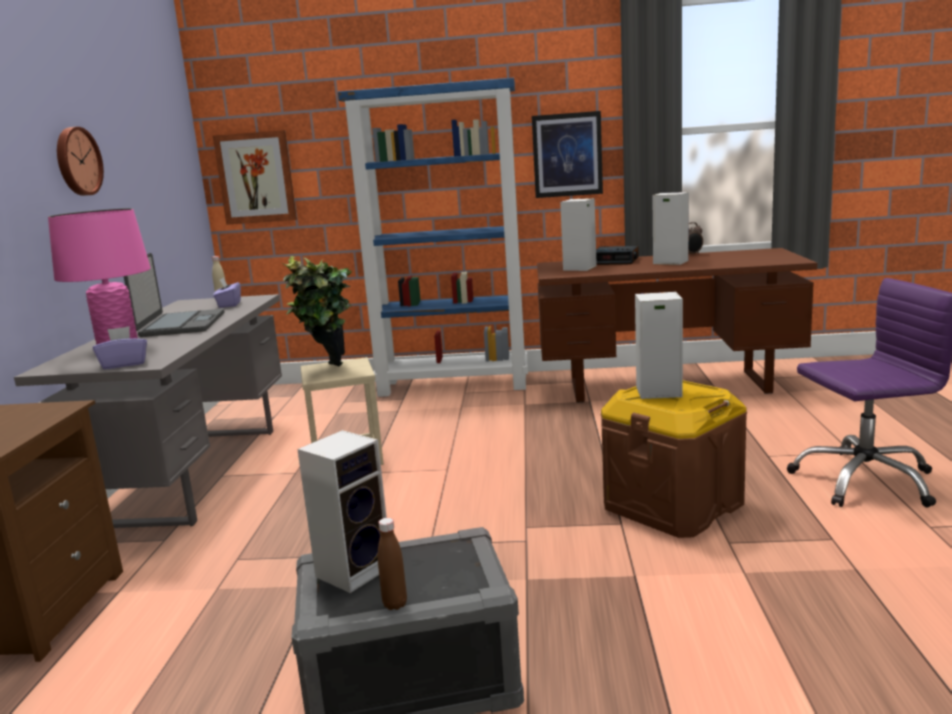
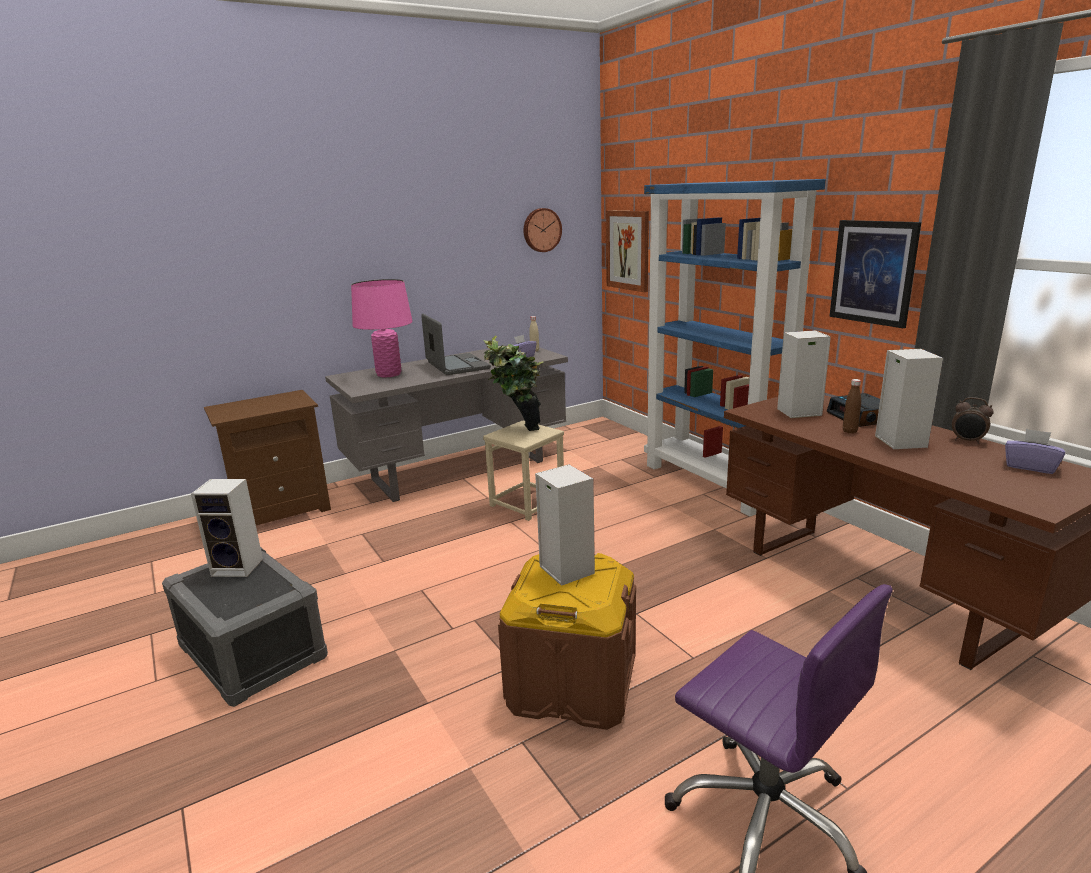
camera: 55 degrees right, 5 degrees up
wall clock [57,127,104,196] -> wall clock moved to [524,208,562,252]
purple tissue box [93,326,147,370] -> purple tissue box moved to [1005,429,1065,474]
laptop [124,253,225,337] -> laptop turned 75 degrees counterclockwise [421,314,491,375]
brown bottle [378,518,407,610] -> brown bottle moved to [843,379,861,433]

